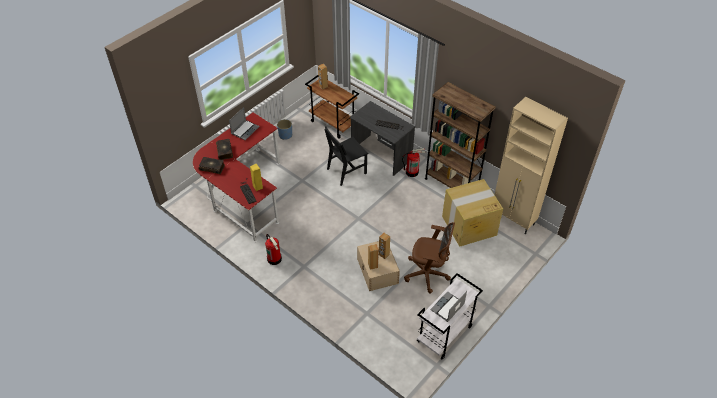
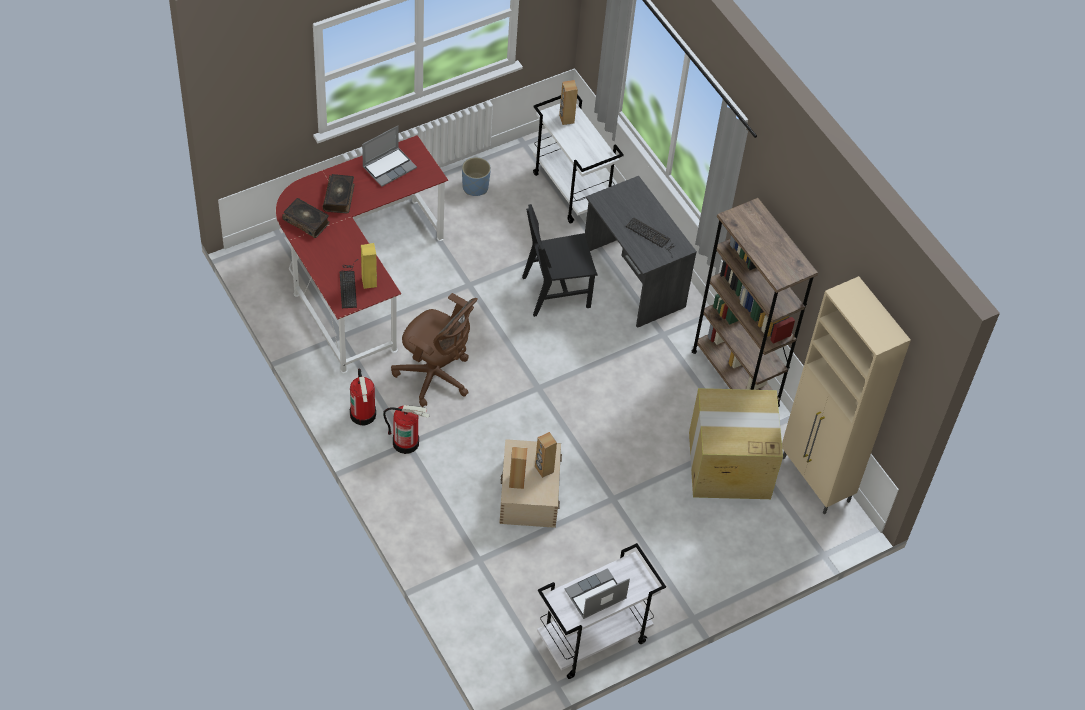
camera: 15 degrees right, 5 degrees up
brown cart [305,75,359,139] -> white cart [533,94,624,224]
fire extinguisher [402,148,426,177] -> fire extinguisher moved to [383,405,430,454]
brown office chair [404,222,455,294] -> brown office chair moved to [391,293,478,407]

